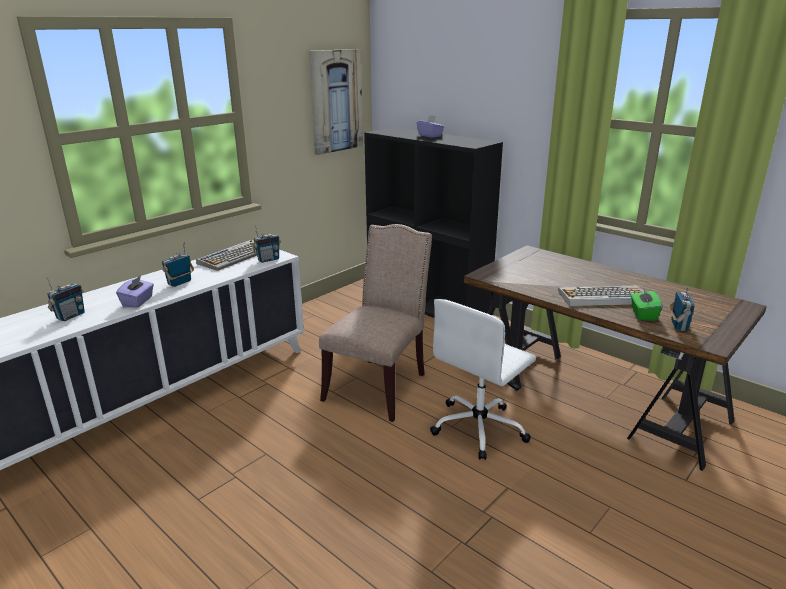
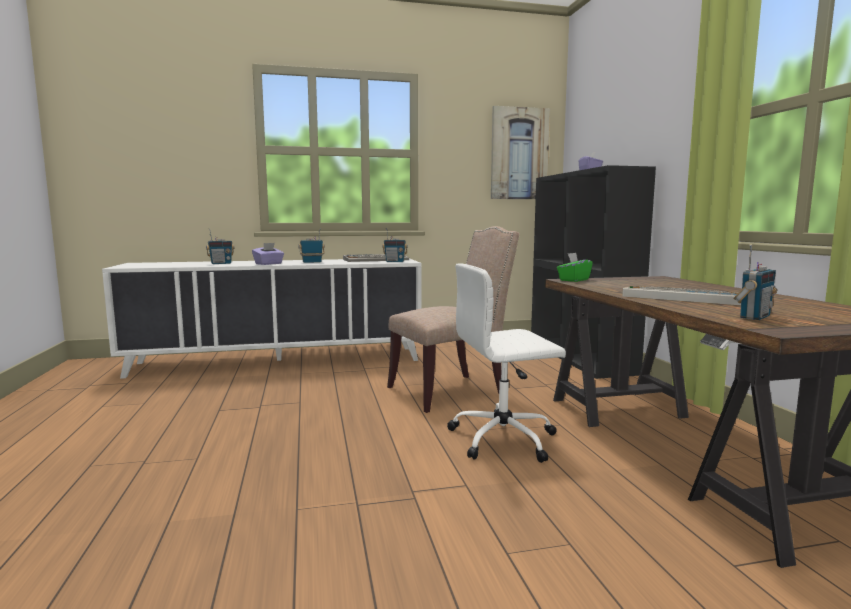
camera: 35 degrees right, 15 degrees down
green tissue box [631,290,662,321] -> green tissue box moved to [557,253,593,282]

